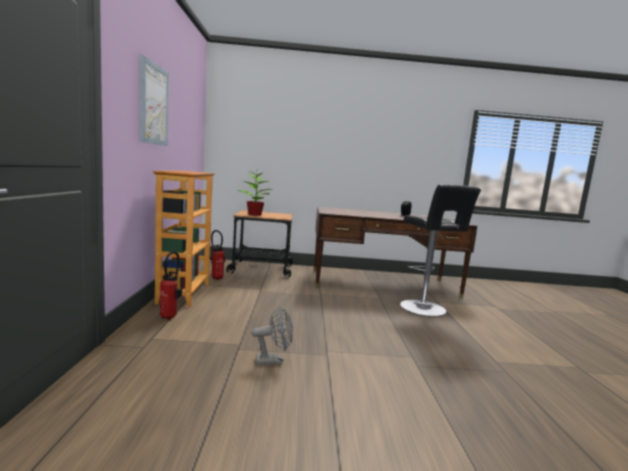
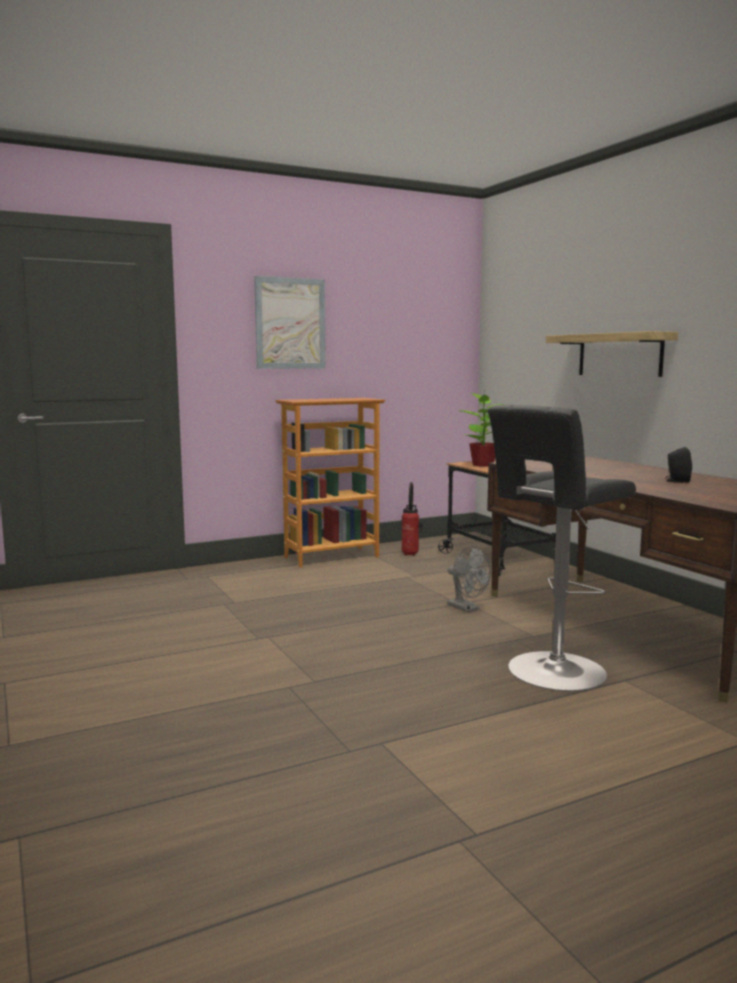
camera: 65 degrees right, 0 degrees up
fire extinguisher [160,251,182,320] -> none
grey fan [251,306,293,365] -> grey fan moved to [447,546,491,612]
none -> shelf [546,331,678,377]

